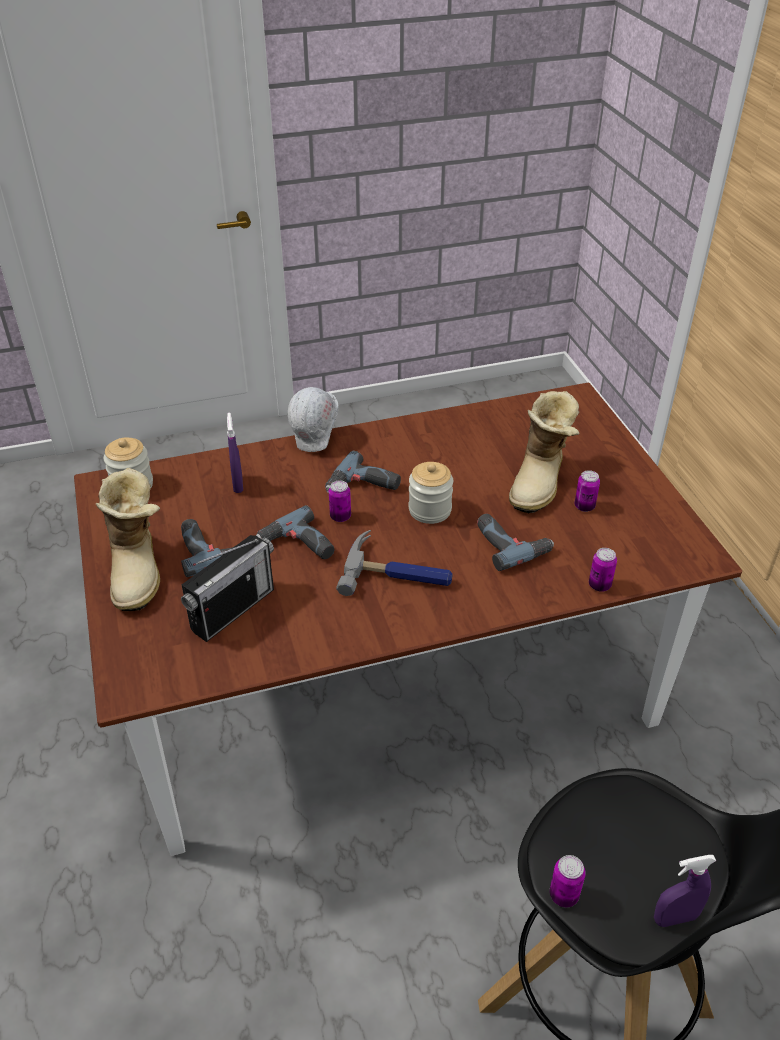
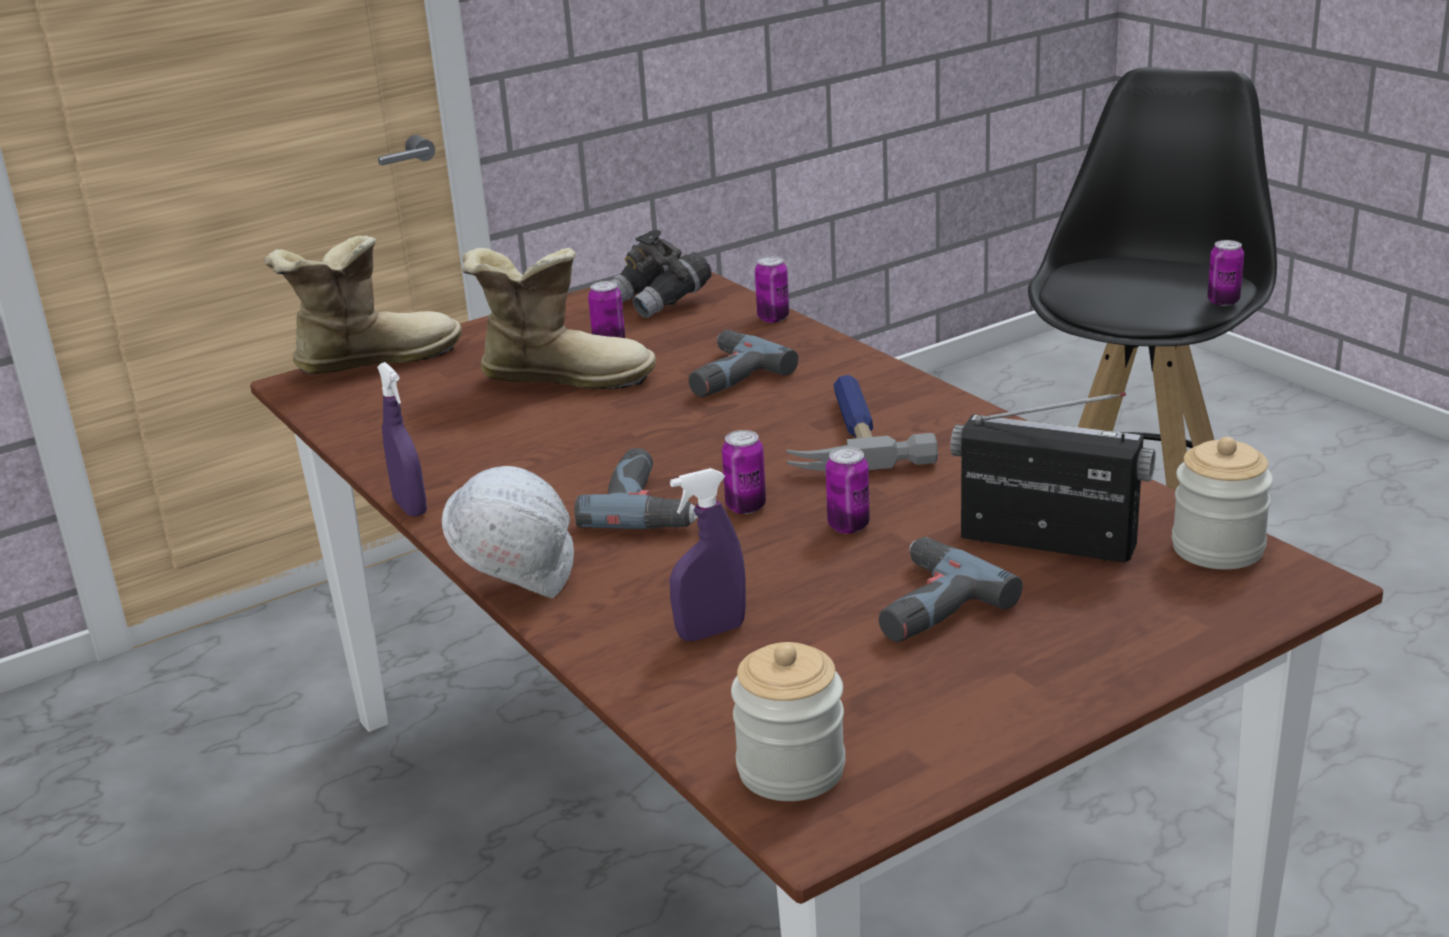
camera: 105 degrees left, 15 degrees down
boot [96,468,160,611] -> boot moved to [264,236,462,374]
power drill [256,505,334,559] -> can [826,447,870,534]
jar [409,462,453,524] -> jar moved to [1172,437,1273,570]
purple spray bottle [654,855,716,927] -> purple spray bottle moved to [377,362,427,517]
none -> grey binoculars [611,230,712,318]

